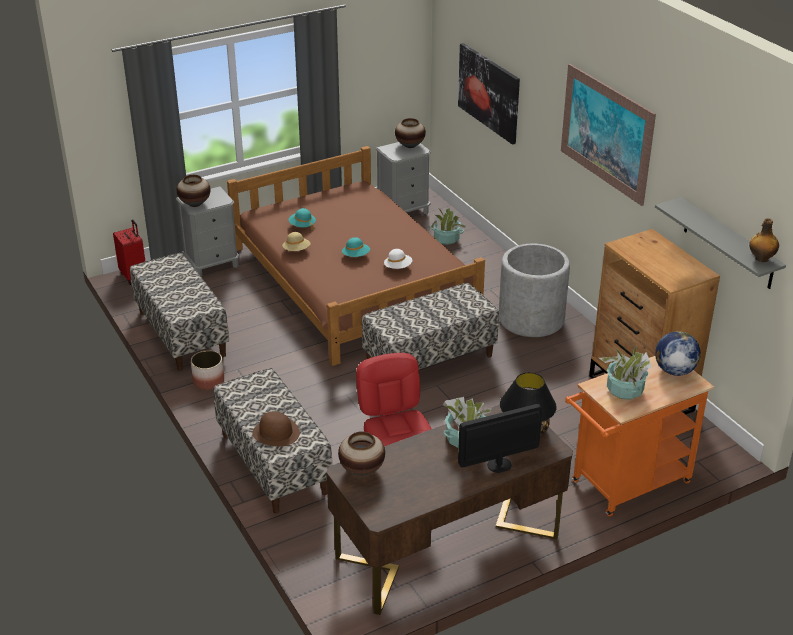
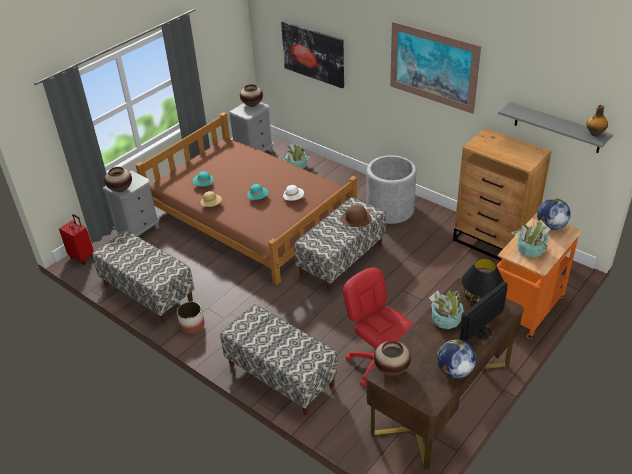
camera: 20 degrees left, 5 degrees up
brown hat [253,411,300,447] -> brown hat moved to [341,205,372,227]
none -> globe [437,340,476,378]

